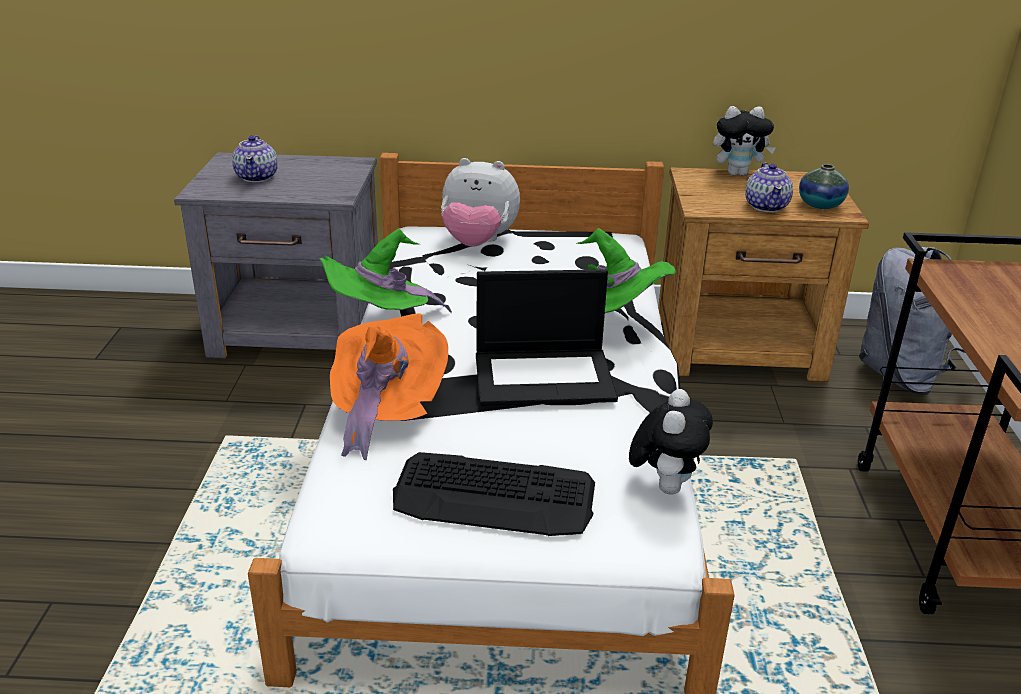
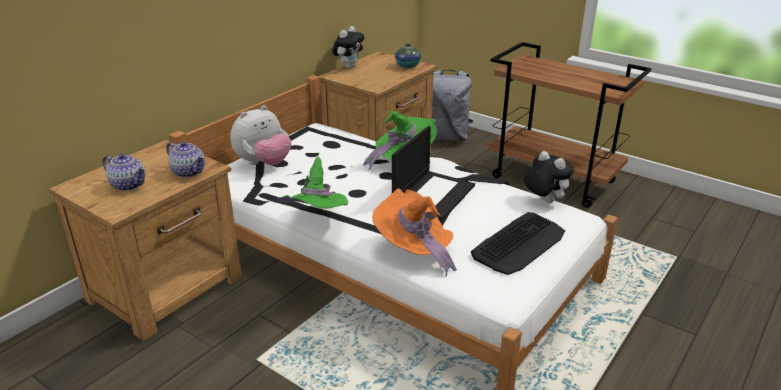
camera: 55 degrees left, 0 degrees up
grey nightstand [174,152,378,358] -> brown nightstand [49,140,242,341]
teapot [745,163,793,212] -> teapot moved to [166,141,205,178]

